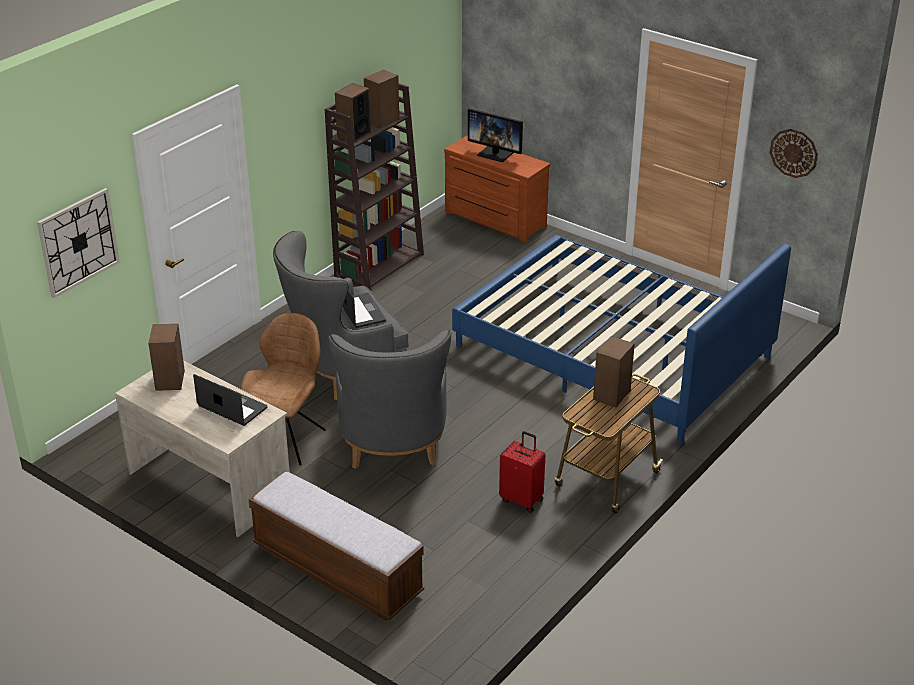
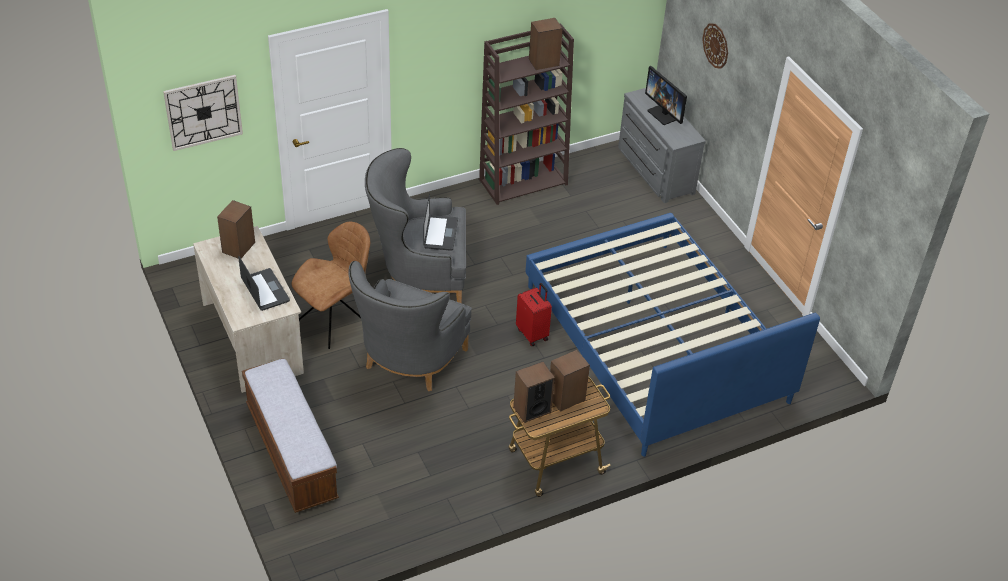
camera: 25 degrees right, 10 degrees up
speaker [335,83,371,143] -> speaker moved to [513,362,555,423]
brown dresser [444,135,550,242] -> grey dresser [618,88,706,203]
red suitcase [499,431,545,513] -> red suitcase moved to [516,283,552,347]
wall clock [770,129,818,178] -> wall clock moved to [702,23,728,69]

